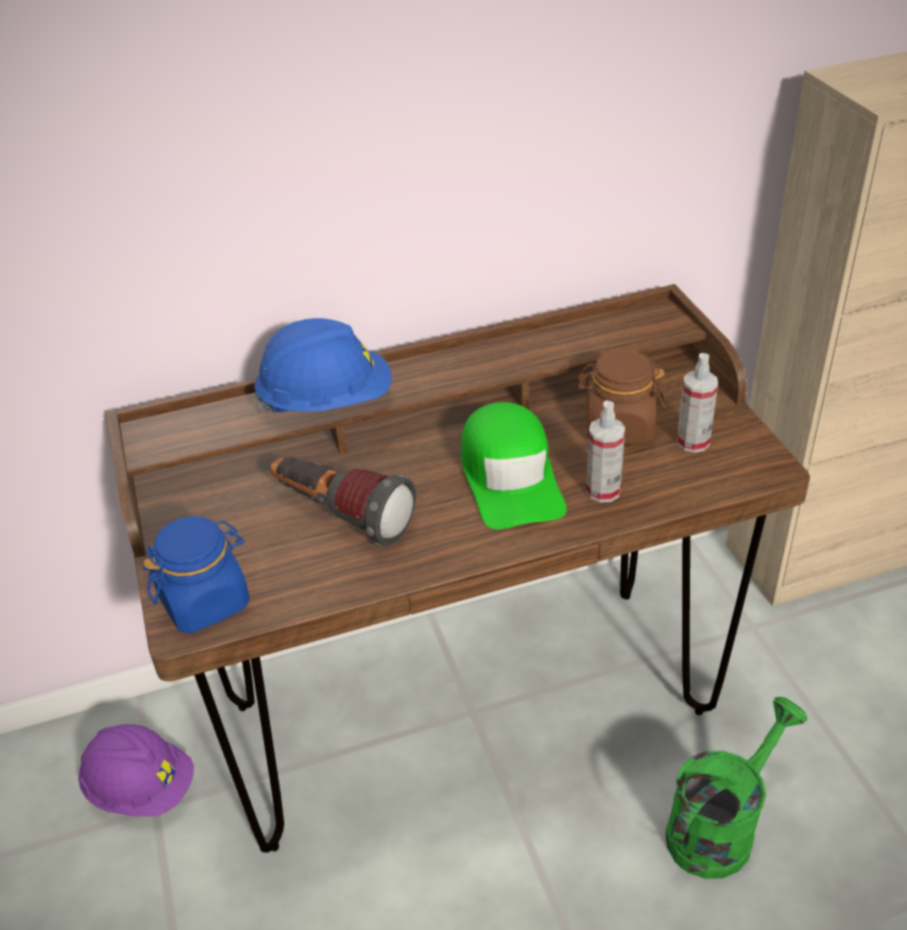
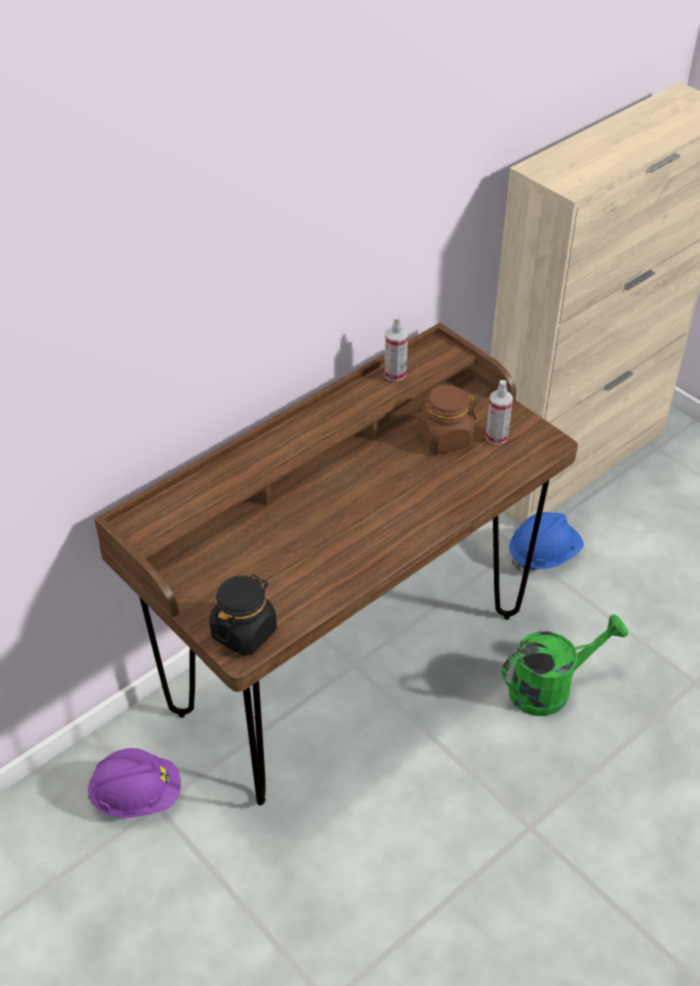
camera: 25 degrees left, 5 degrees up
blue jar [143,516,250,633] -> black jar [209,574,277,656]
blue hard hat [254,318,392,415] -> blue hard hat moved to [509,512,584,571]
flashlight [270,456,416,546] -> none
green cap [461,402,567,529] -> none
spray bottle [586,401,625,503] -> spray bottle moved to [384,316,408,381]
green watering can [665,697,807,879] -> green watering can turned 45 degrees clockwise [502,614,628,716]

